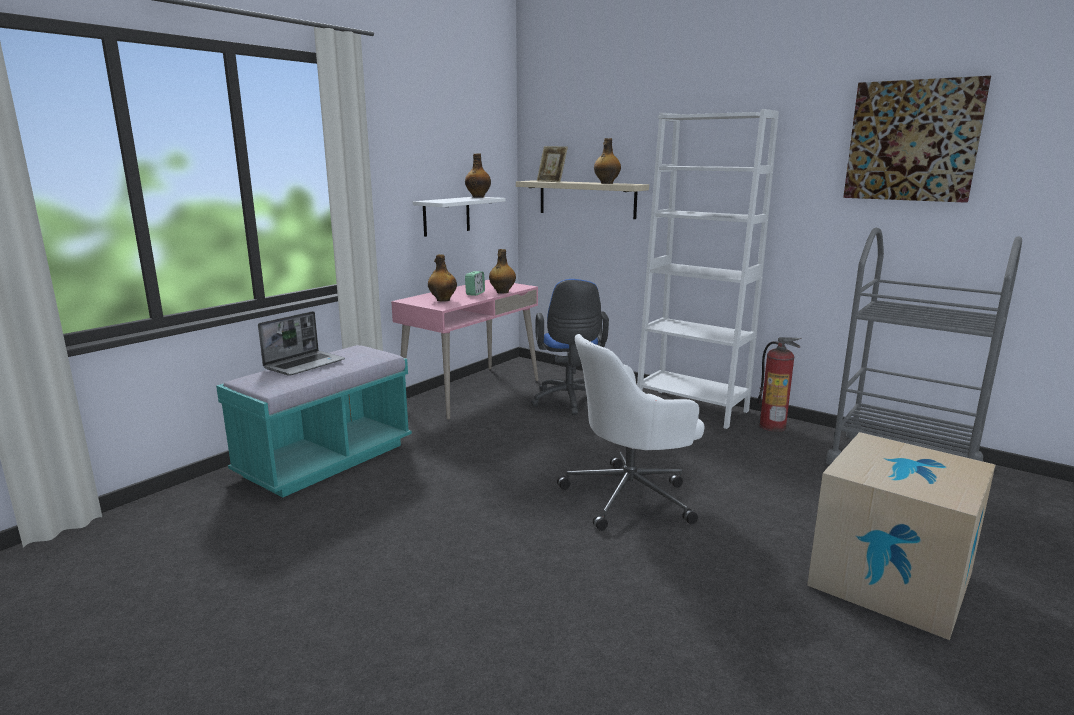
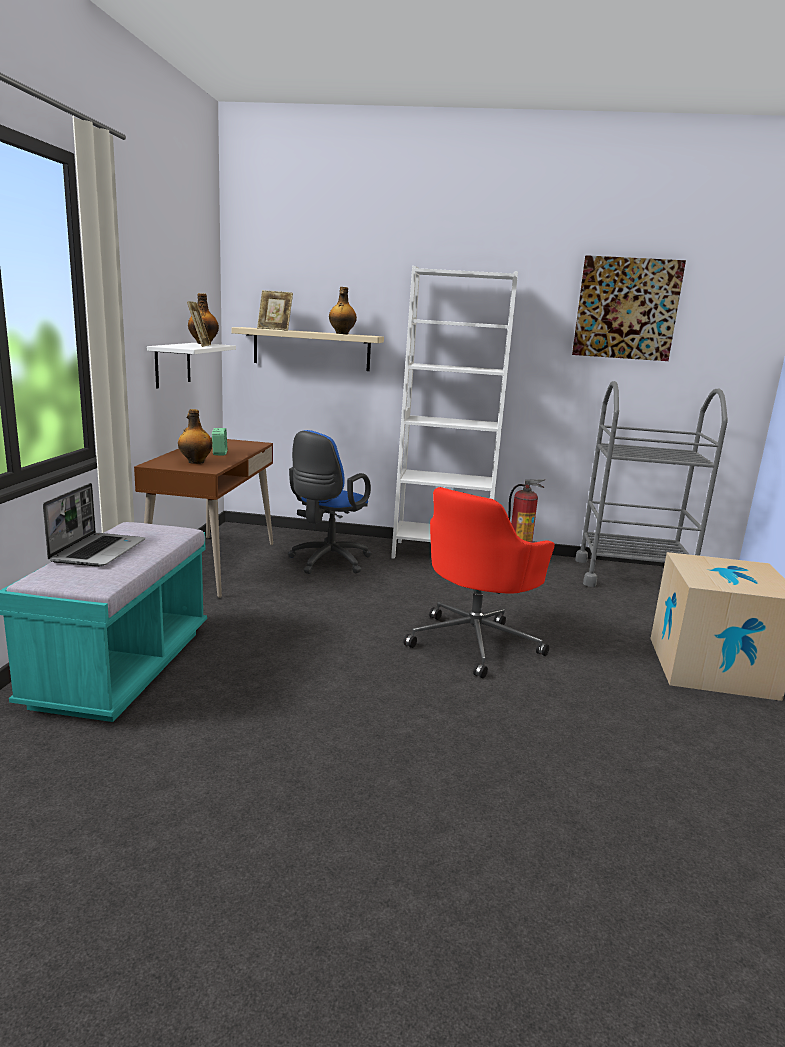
camera: 30 degrees left, 0 degrees up
pink desk [391,280,538,419] -> brown desk [134,438,273,598]
bottle [489,249,516,294] -> none
blue office chair [531,279,609,415] -> blue office chair turned 60 degrees clockwise [288,430,372,574]
white office chair [557,334,704,531] -> red office chair [403,487,555,678]
none -> picture frame [187,301,211,347]

